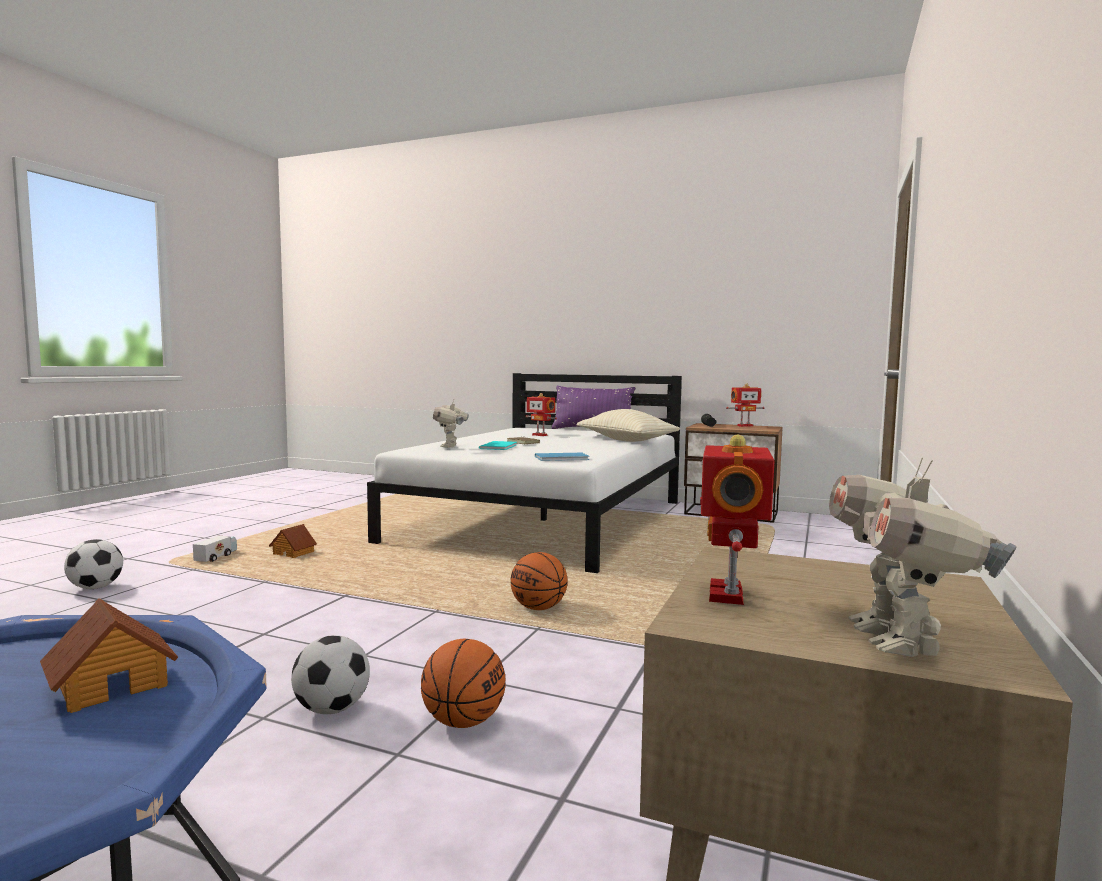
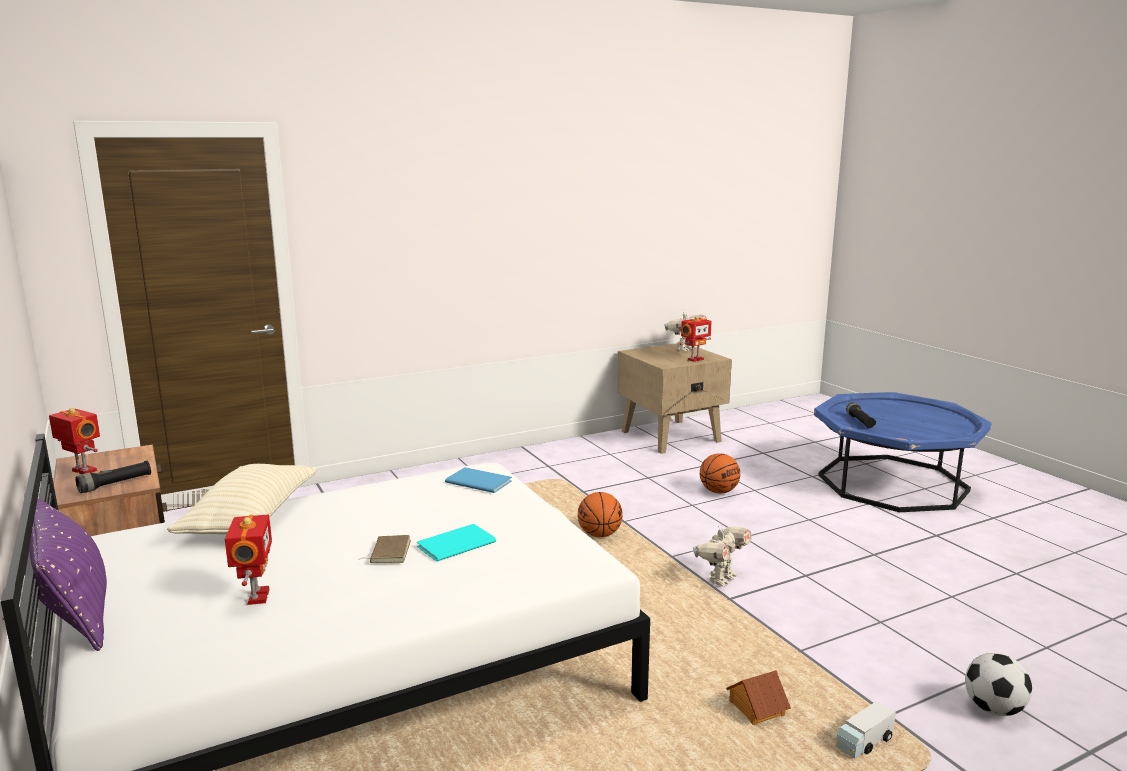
camera: 140 degrees left, 10 degrees up
toy house [40,598,178,713] -> black flashlight [846,403,876,428]
football [291,635,370,714] -> none
toy robot [433,400,469,448] -> toy robot moved to [693,524,752,586]

